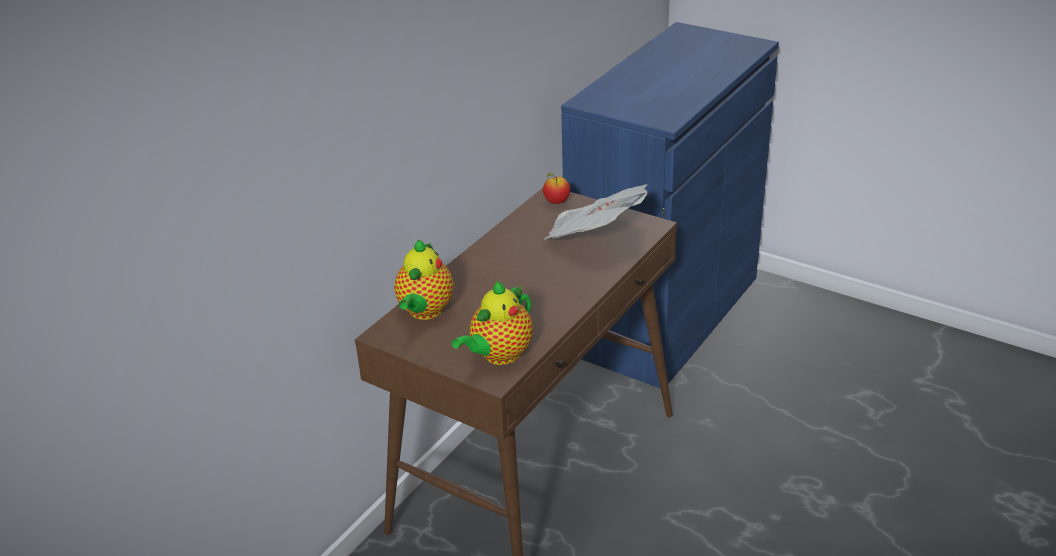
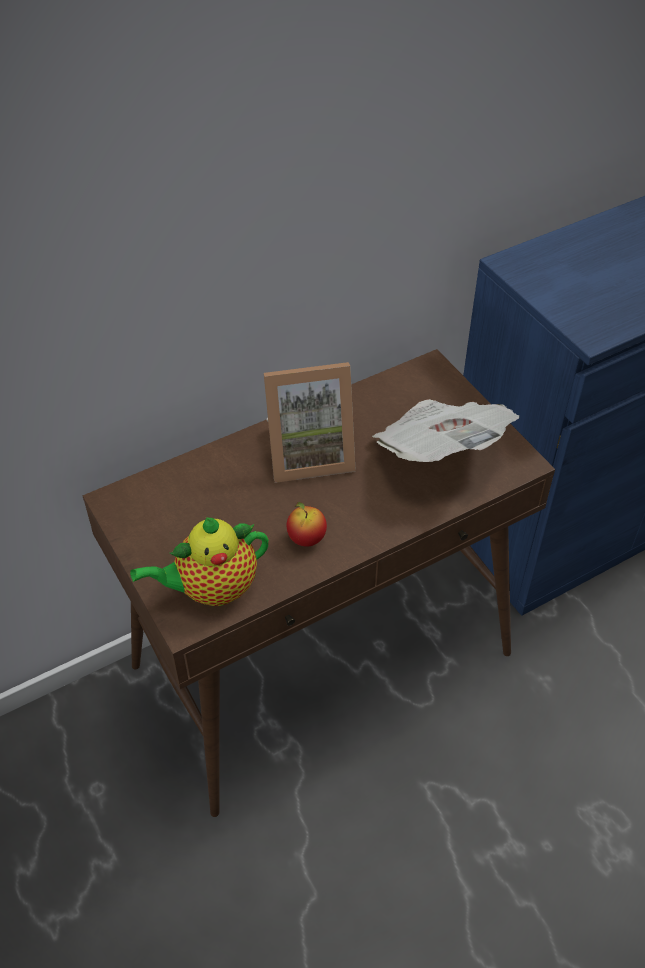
camera: 25 degrees right, 15 degrees up
teapot [394,240,454,320] -> none
apple [543,173,570,204] -> apple moved to [287,502,327,547]
none -> picture frame [264,362,356,483]

